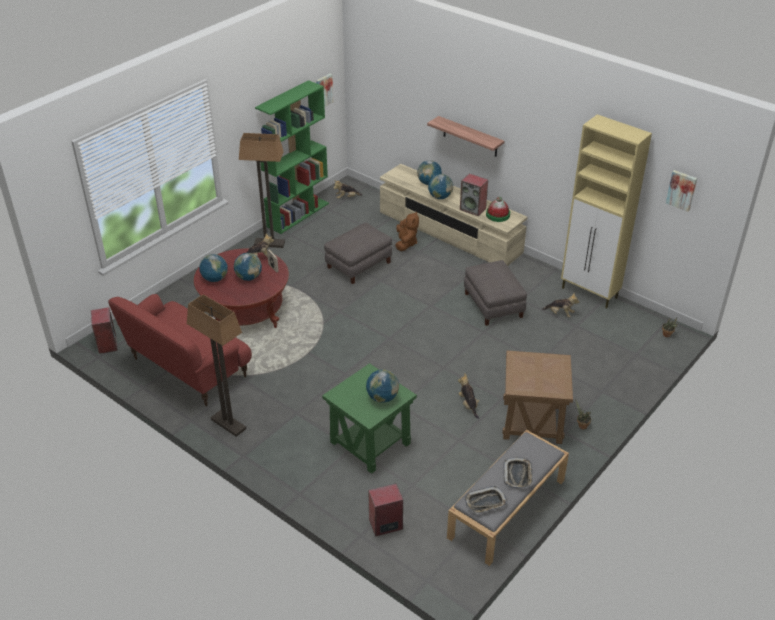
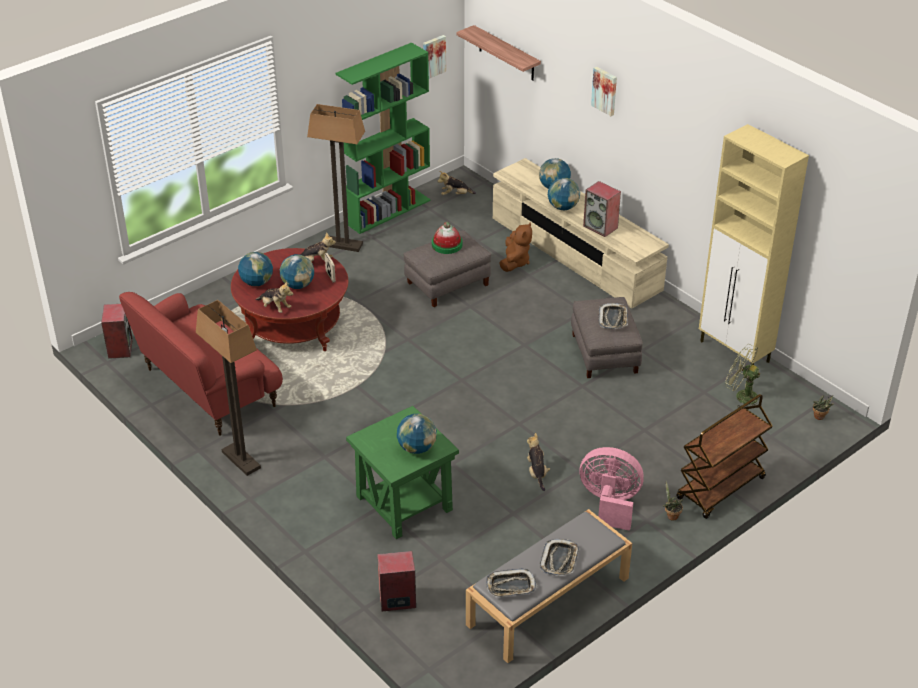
camera: 10 degrees right, 0 degrees up
shelf [427,116,505,157] -> shelf moved to [456,25,541,80]
hat [486,197,510,222] -> hat moved to [432,222,462,254]
brown side table [502,350,573,444] -> pink fan [579,447,644,531]
plush toy [542,293,579,317] -> plush toy moved to [256,281,293,313]
picture [666,170,697,212] -> picture moved to [591,67,617,116]
none -> tray [599,303,628,329]
none -> brown cart [677,394,773,519]
none -> green fan [725,344,760,410]

